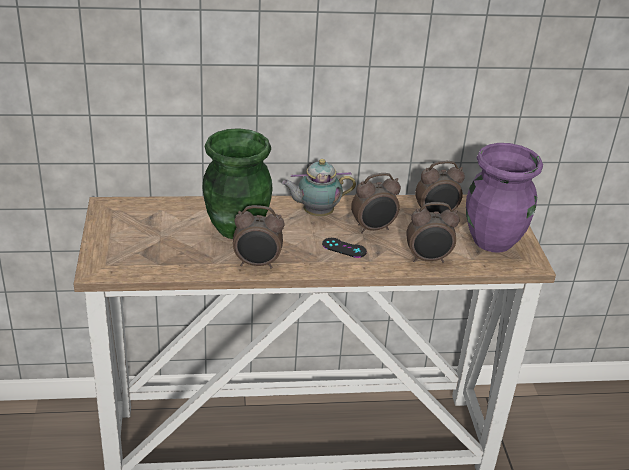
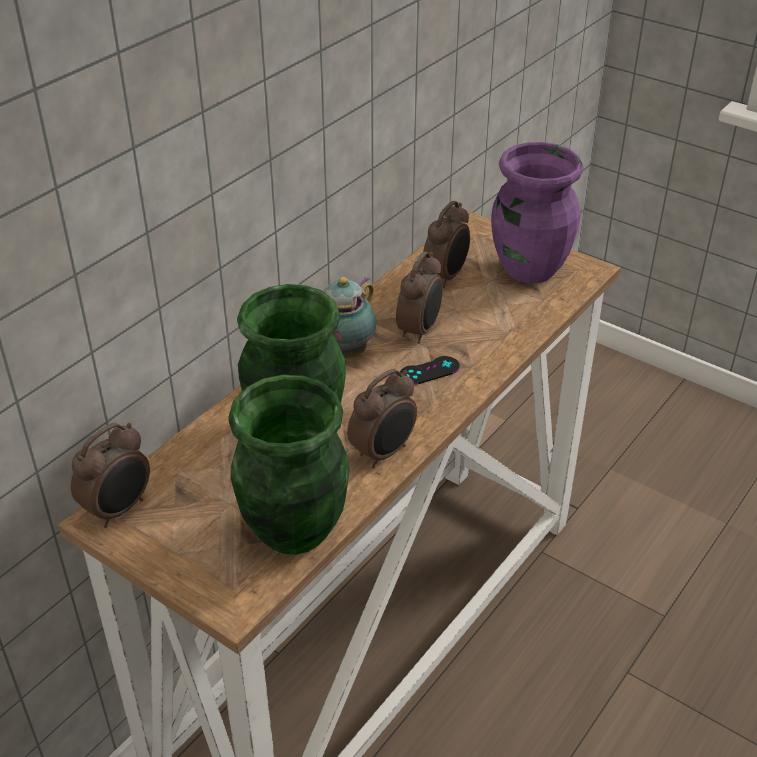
camera: 45 degrees left, 5 degrees up
alarm clock [406,202,459,263] -> alarm clock moved to [71,423,150,528]
none -> green vase [228,375,349,555]

